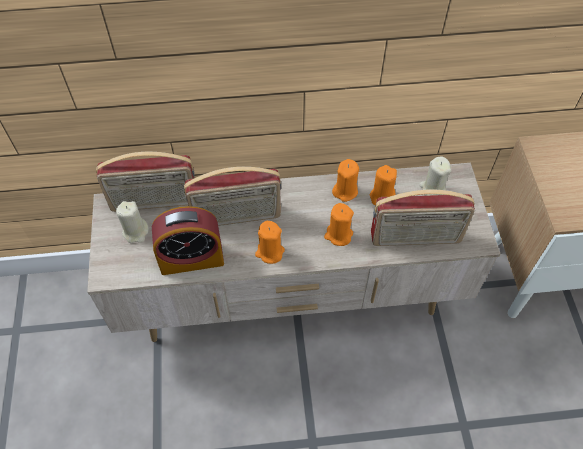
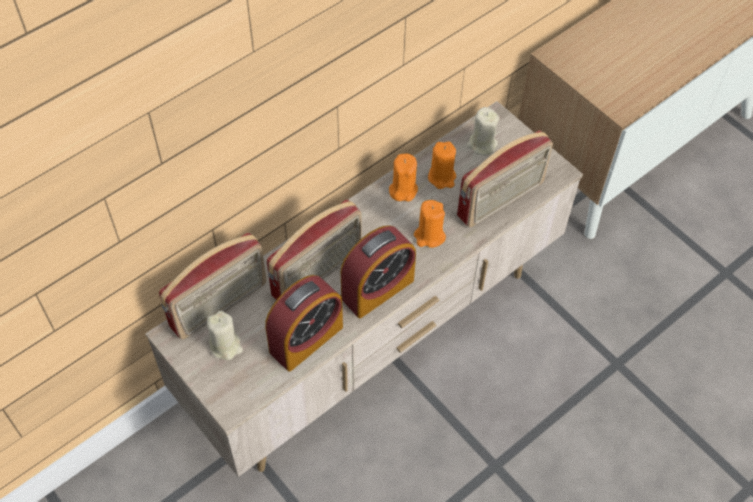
camera: 35 degrees left, 0 degrees up
orange candle [255,221,285,264] -> alarm clock [341,225,416,318]

